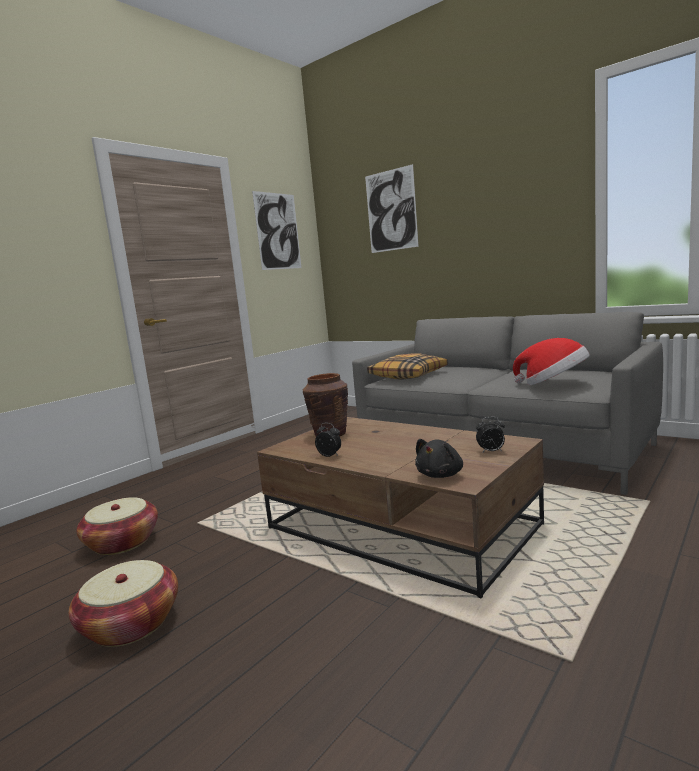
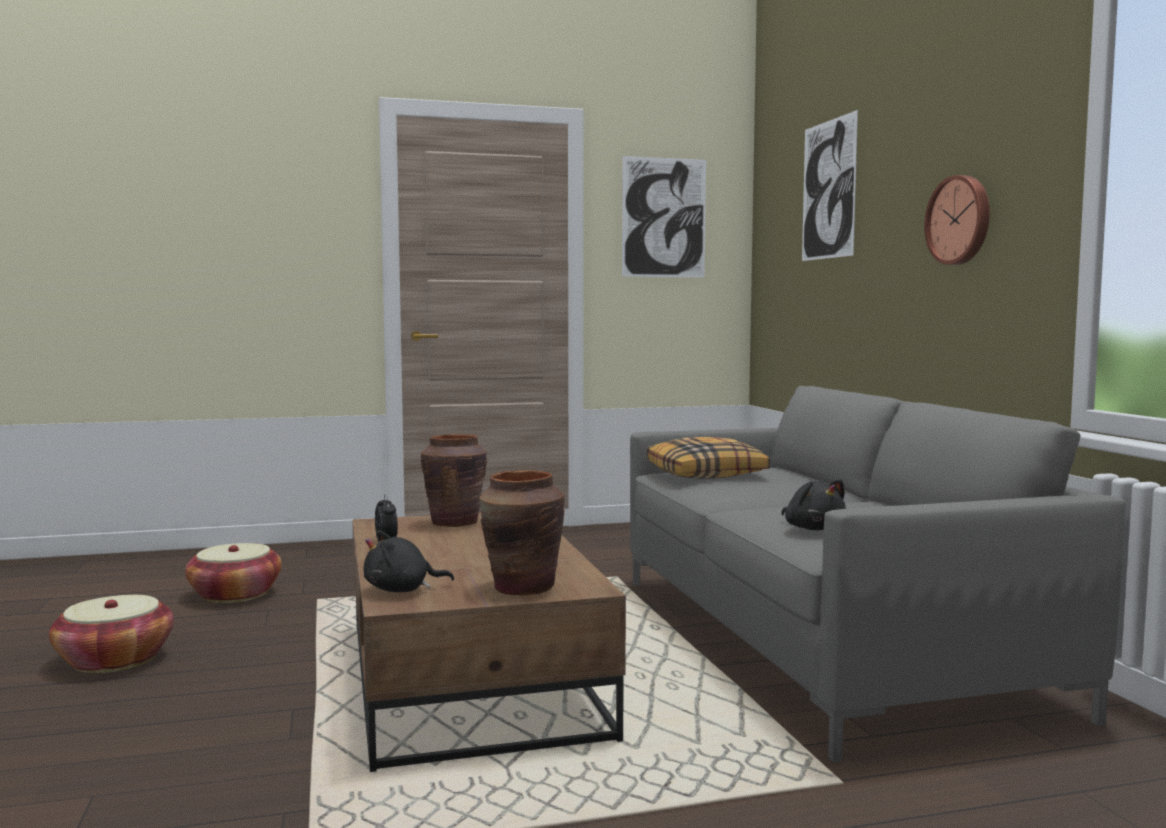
camera: 35 degrees right, 5 degrees down
alarm clock [476,416,505,452] -> brown vase [479,470,565,595]
hat [513,338,590,385] -> black plush toy [781,480,846,530]
none -> wall clock [924,175,990,265]

